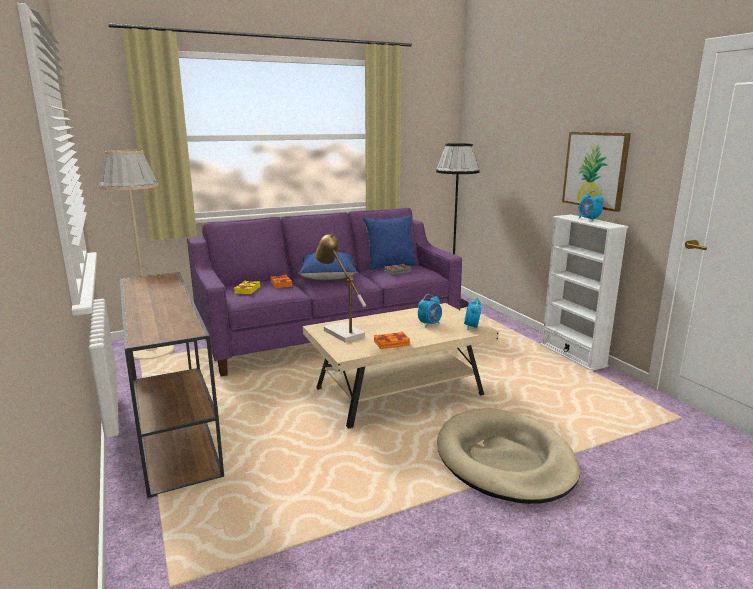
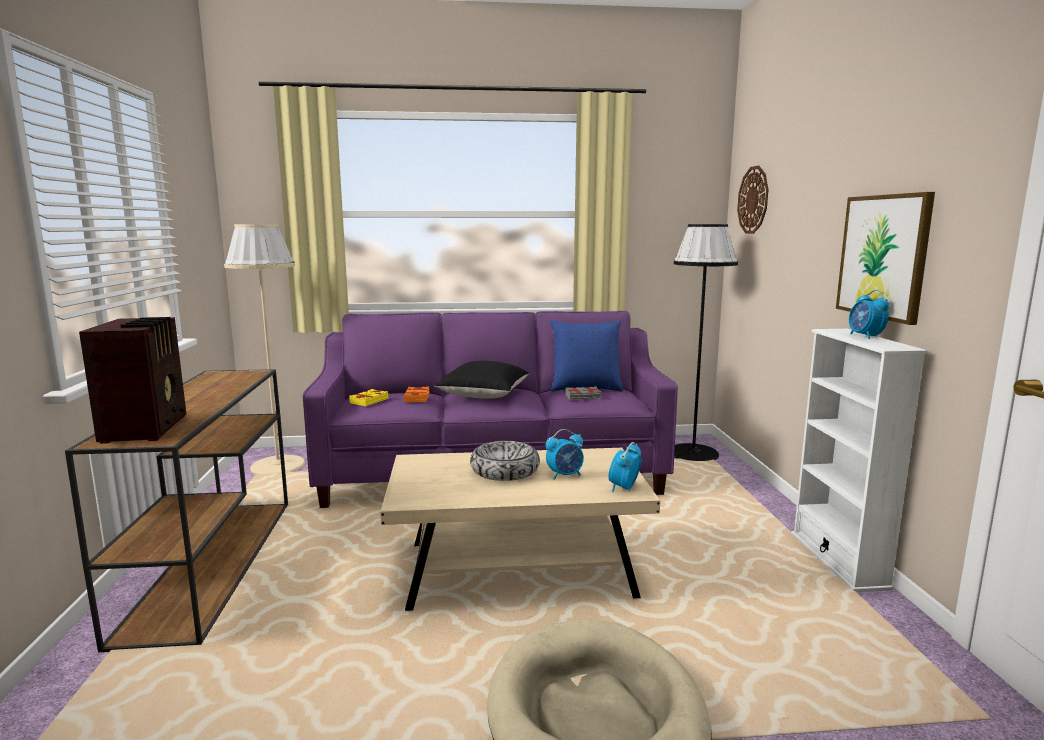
camera: 20 degrees right, 5 degrees down
blue pillow [298,252,357,280] -> black pillow [434,361,529,399]
table lamp [315,234,366,343] -> none
orange book [374,331,410,349] -> none
none -> radio [79,317,186,444]
none -> bowl [470,441,540,481]
none -> wall clock [737,165,769,234]

